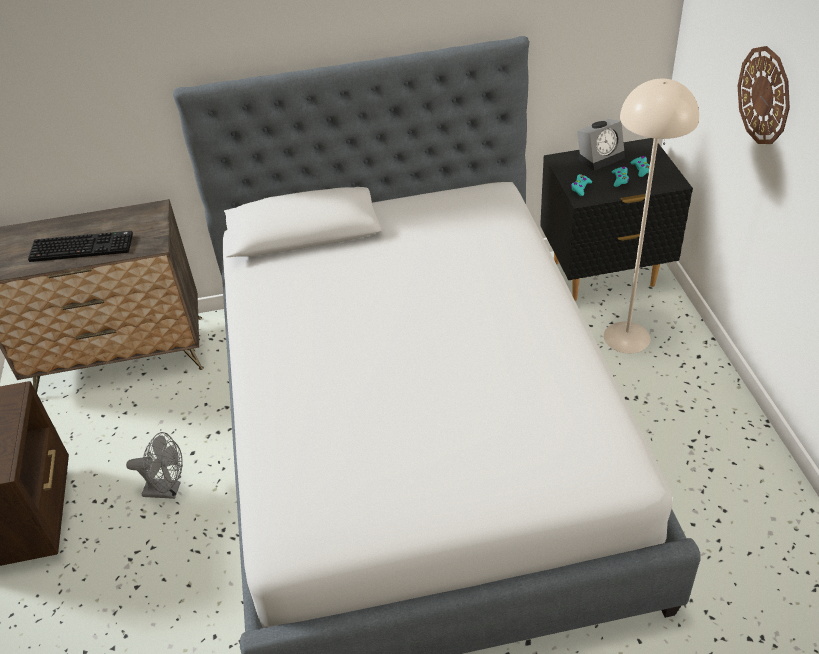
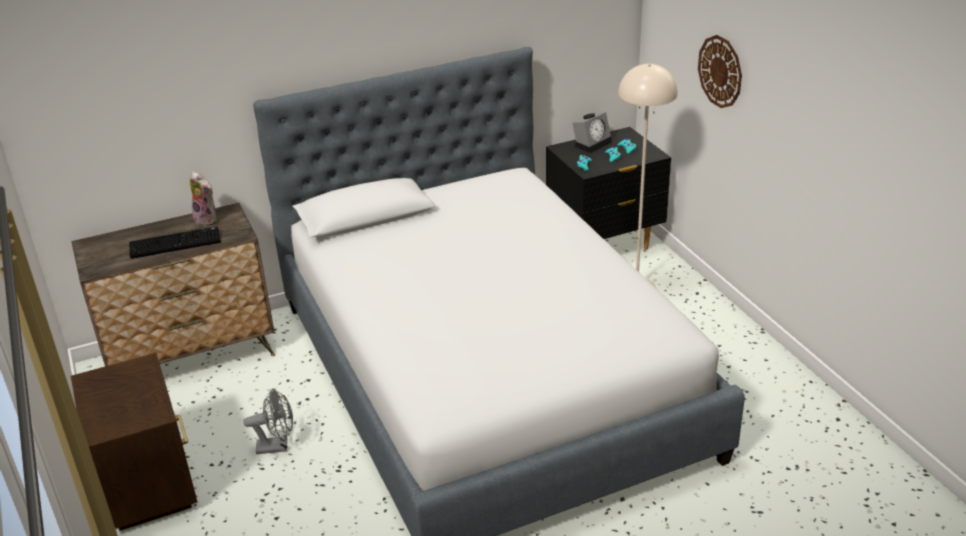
camera: 15 degrees left, 10 degrees down
none -> plush toy [190,171,217,226]

